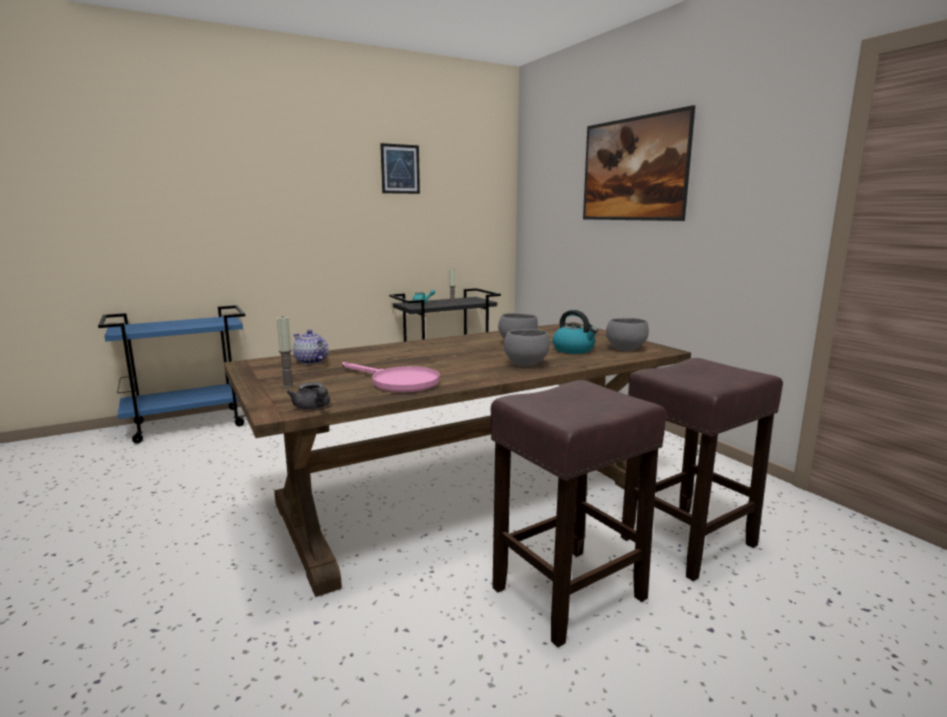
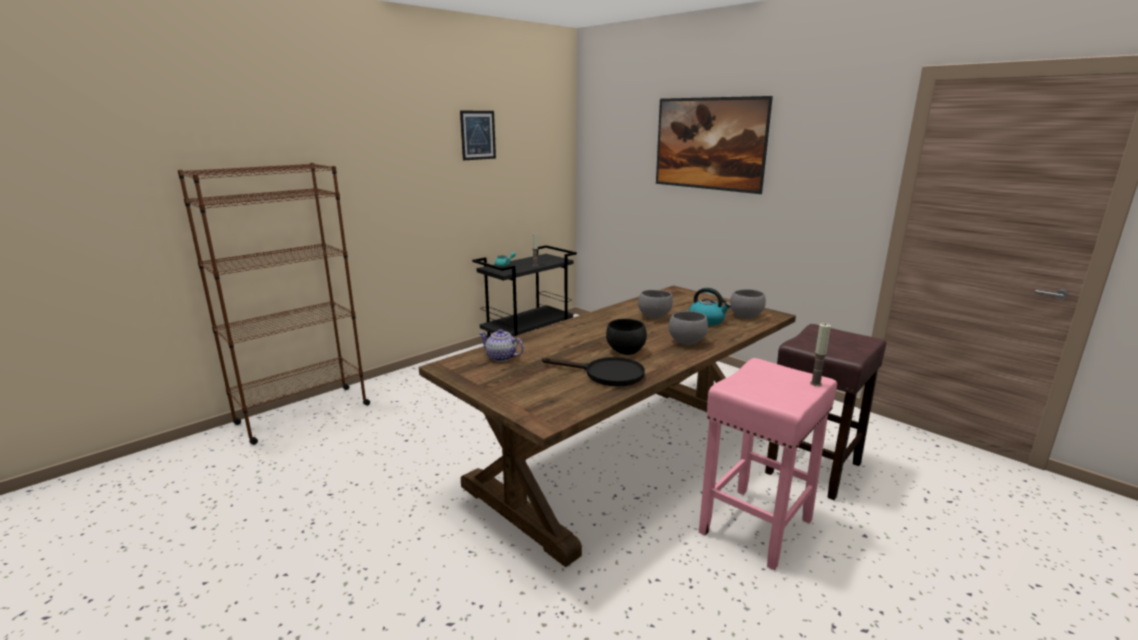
camera: 15 degrees left, 5 degrees up
blue cart [98,305,245,443] -> brown bookcase [178,163,370,445]
candle [277,316,295,388] -> candle moved to [810,323,831,386]
grey teapot [287,382,330,409] -> none
pink frying pan [342,362,440,392] -> black frying pan [542,357,645,387]
brown stool [491,380,666,647] -> pink stool [699,358,837,570]
none -> black bowl [606,319,647,355]

